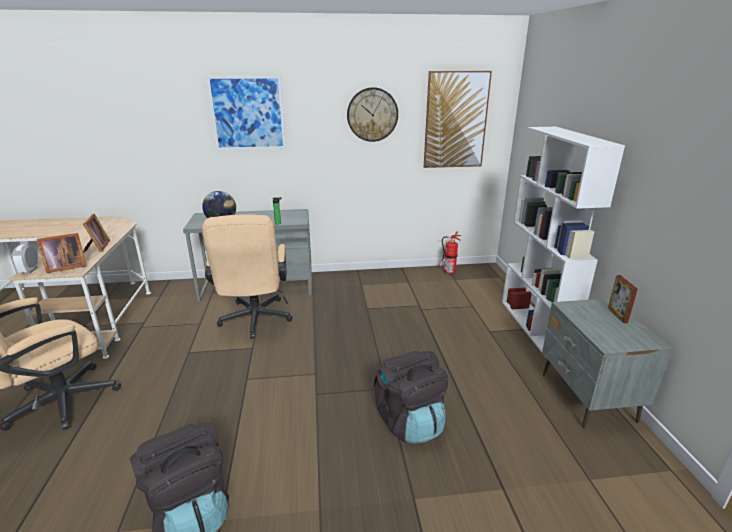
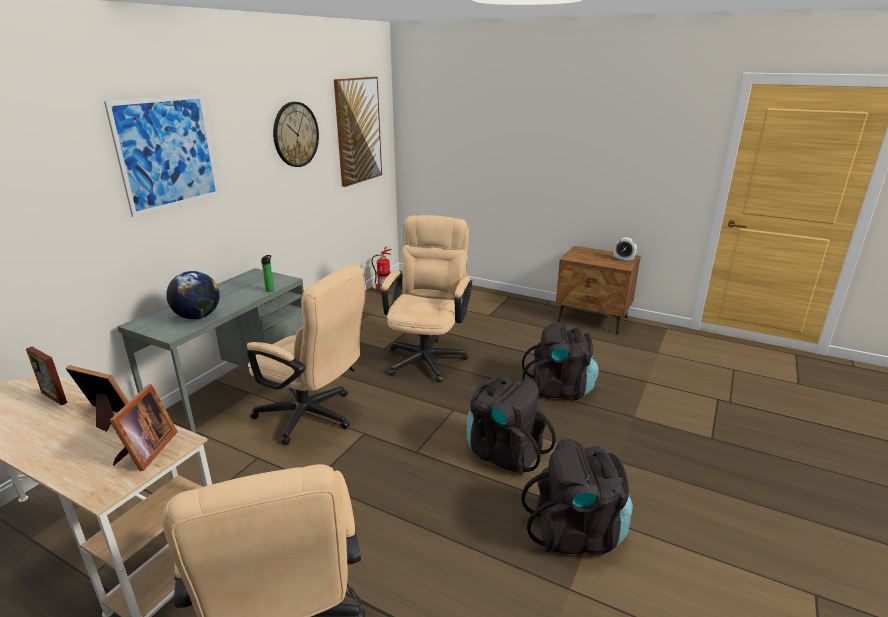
camera: 55 degrees left, 0 degrees up
alarm clock [12,244,39,274] -> alarm clock moved to [614,237,637,262]
white bookcase [502,127,625,356] -> none
grey nightstand [542,299,672,428] -> brown nightstand [556,246,641,334]
picture frame [608,275,638,323] -> picture frame moved to [26,347,67,405]
none -> beige office chair [381,215,472,382]
none -> black backpack [466,377,556,475]

